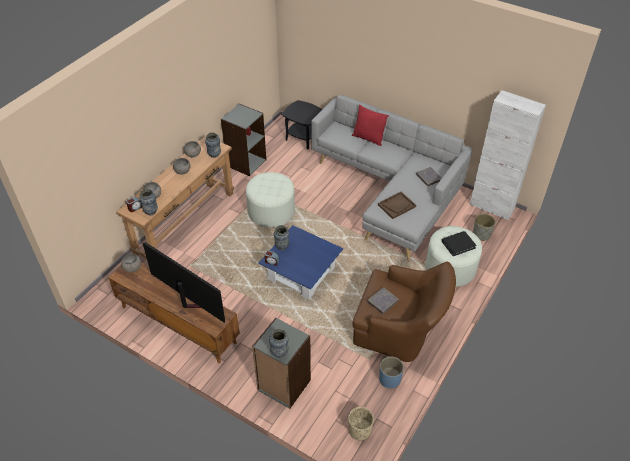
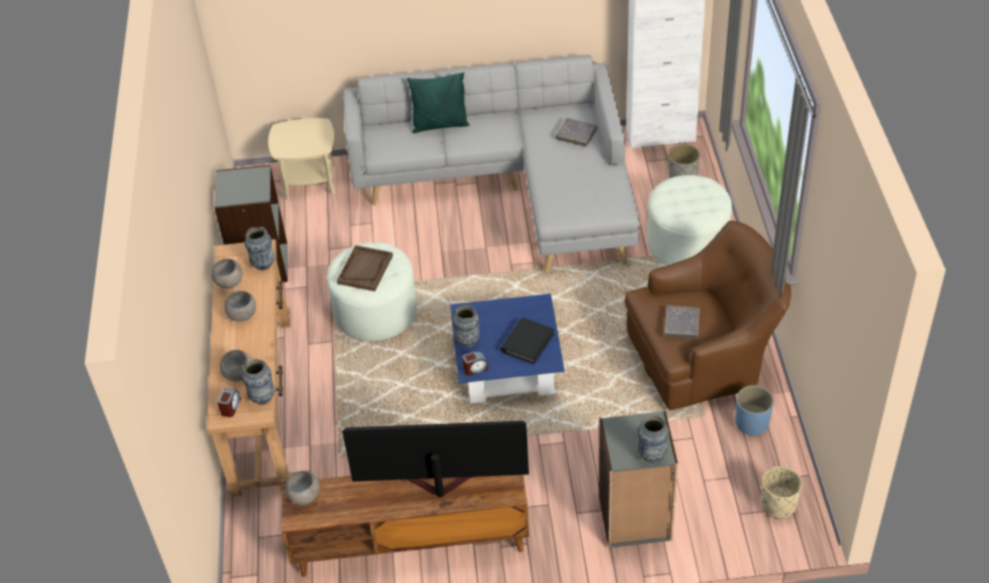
camera: 35 degrees left, 0 degrees up
black side table [282,100,323,149] -> beige side table [268,118,336,200]
red pillow [352,104,389,146] -> green pillow [407,72,470,133]
brown tray [378,192,416,219] -> brown tray moved to [337,245,393,291]
black book [442,231,477,256] -> black book moved to [500,318,554,364]

